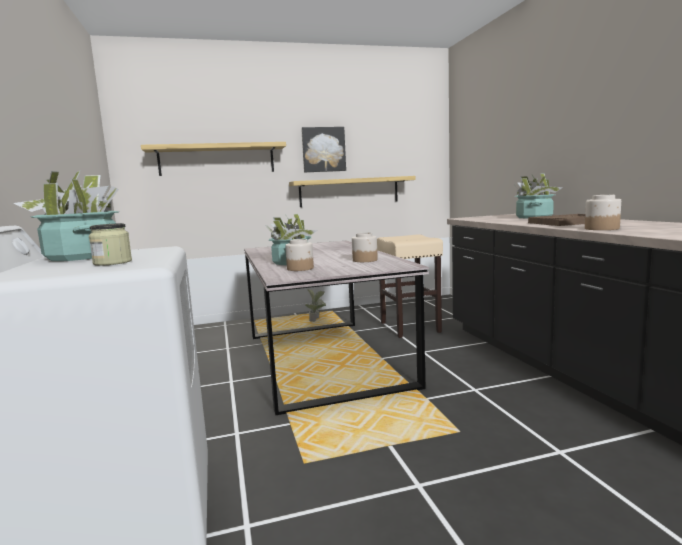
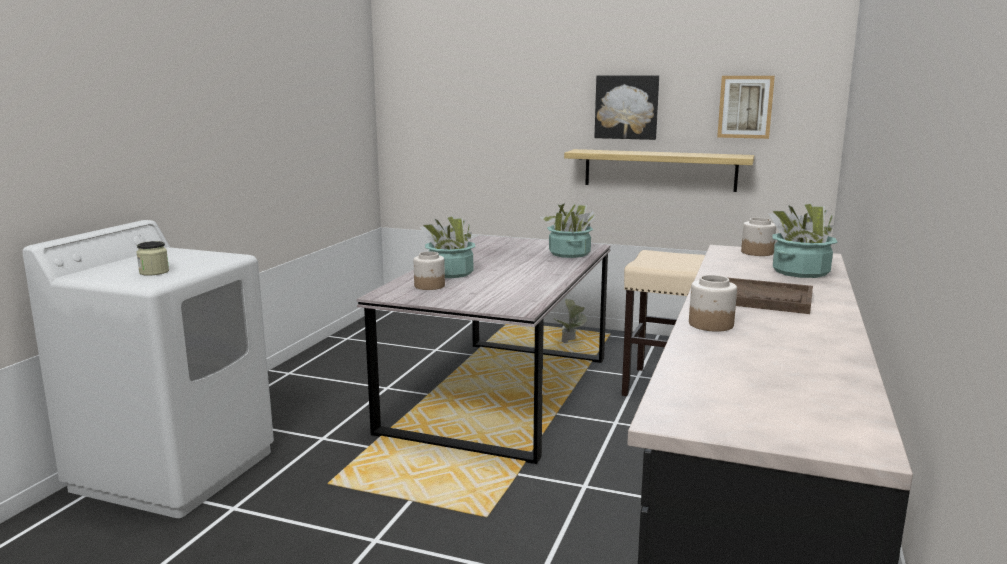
camera: 35 degrees right, 5 degrees up
potted plant [14,170,119,261] -> potted plant moved to [540,204,595,258]
shelf [141,142,286,176] -> none
jar [352,233,378,262] -> jar moved to [741,218,776,256]
none -> picture [717,76,775,139]

